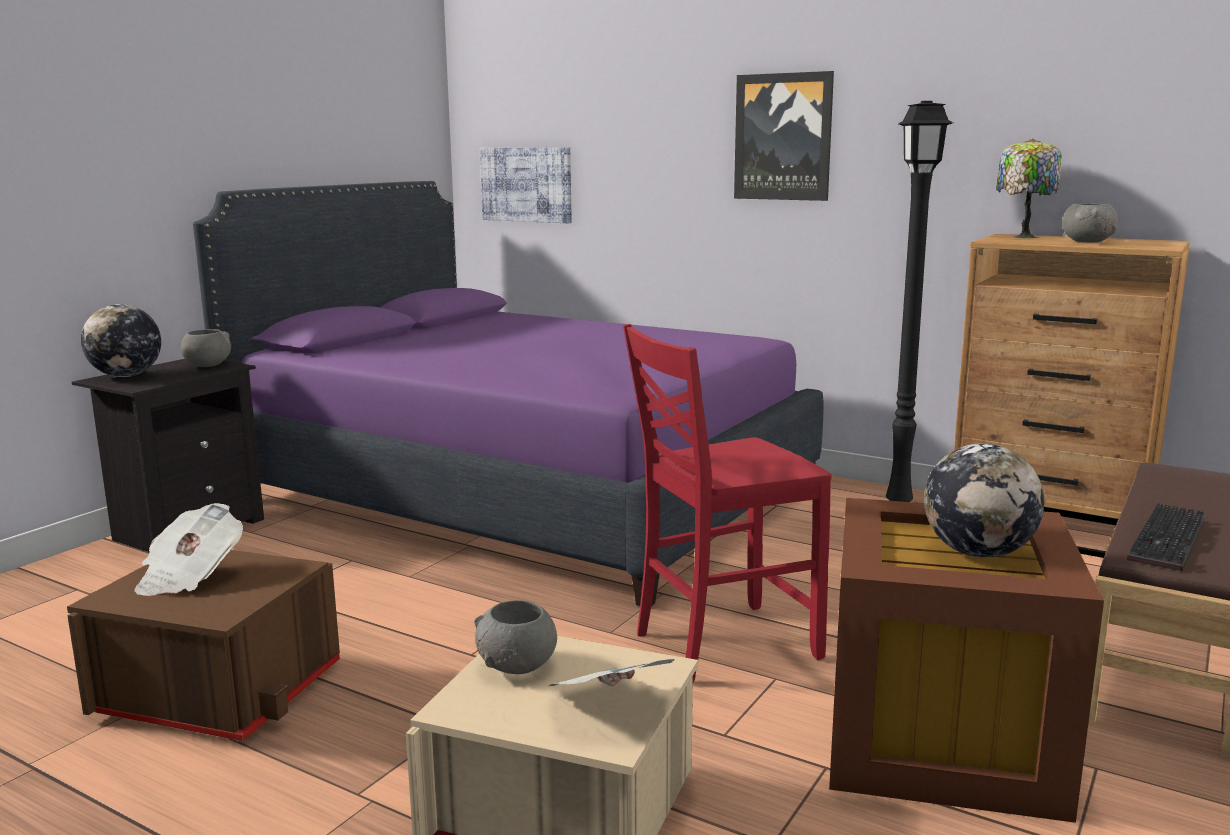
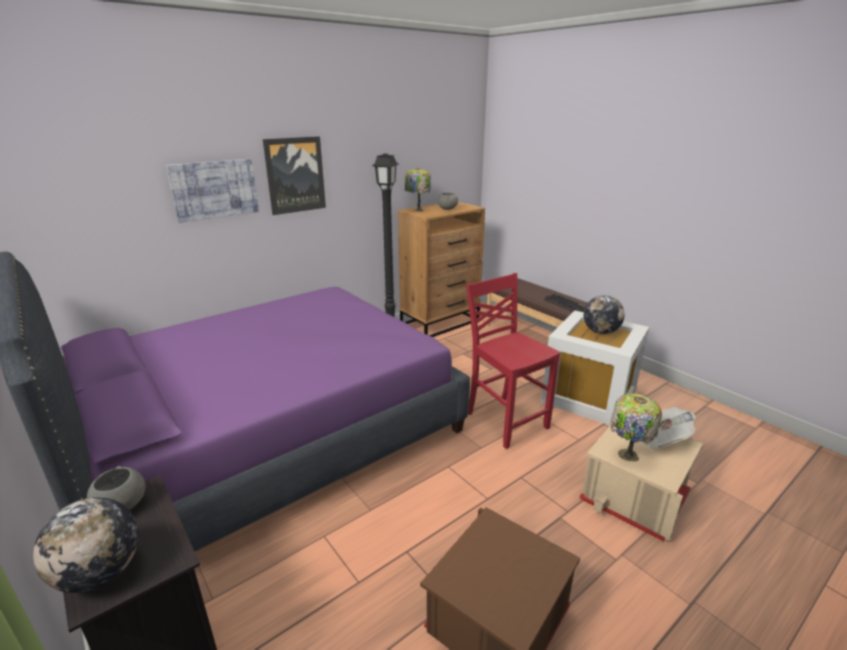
camera: 70 degrees left, 10 degrees up
newspaper [134,503,243,596] -> none
grey bowl [474,600,557,674] -> table lamp [611,393,662,462]
picture [480,147,572,223] -> picture moved to [166,159,259,223]
red chair [623,324,832,682] -> red chair turned 150 degrees clockwise [466,273,560,449]
brown storage box [829,498,1104,823] -> white storage box [541,310,649,425]

